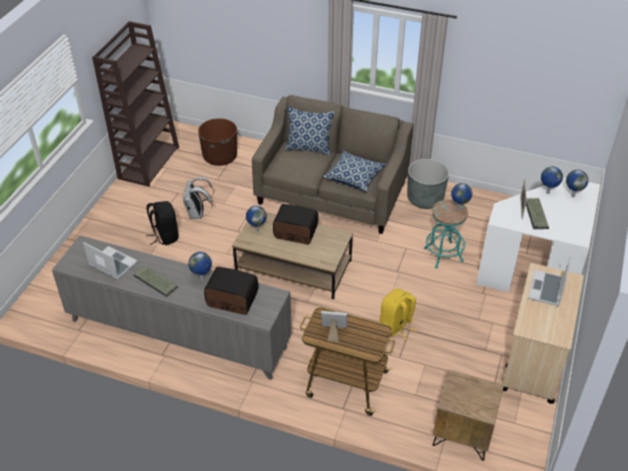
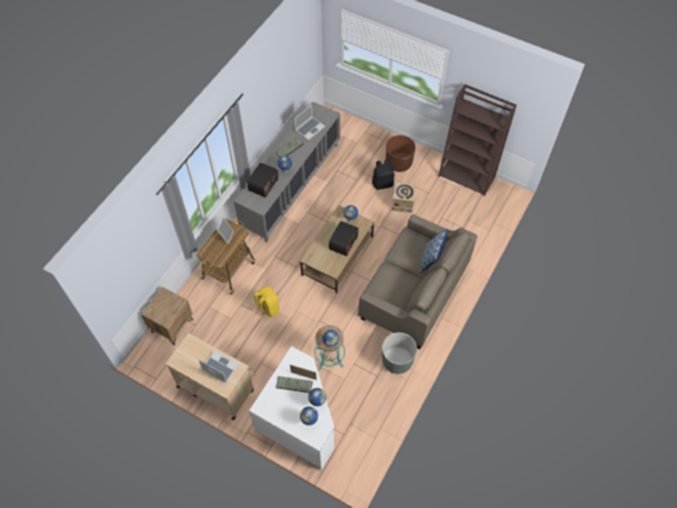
camera: 100 degrees right, 15 degrees up
white backpack [183,177,214,219] -> cardboard box [392,182,416,213]
brown planter [198,118,237,166] -> brown planter moved to [386,135,416,172]
pillow [323,151,386,192] -> none

